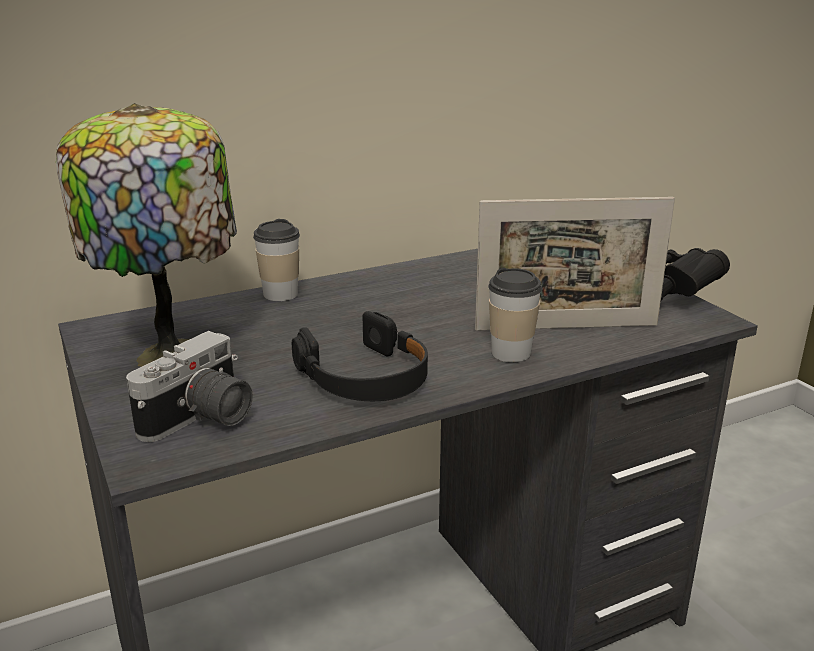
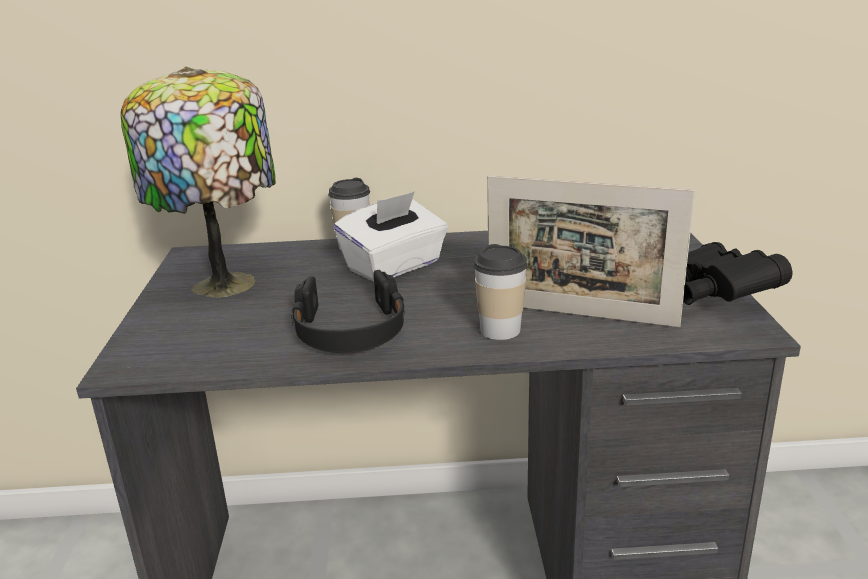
camera: 25 degrees right, 0 degrees up
camera [126,331,253,442] -> none
none -> white tissue box [334,191,448,282]

